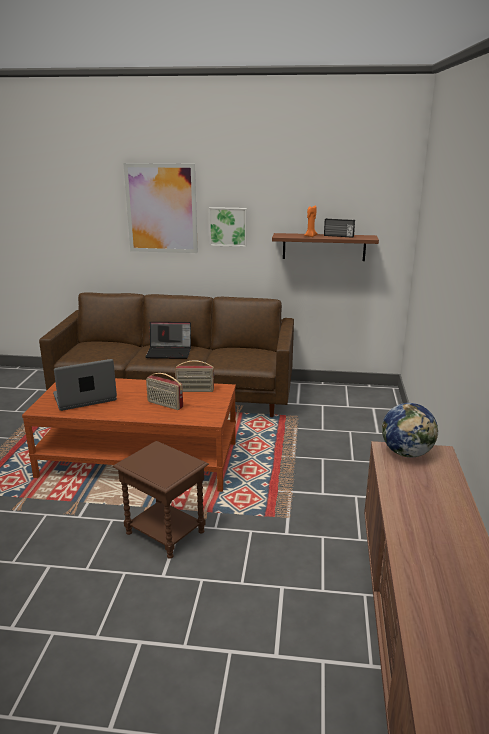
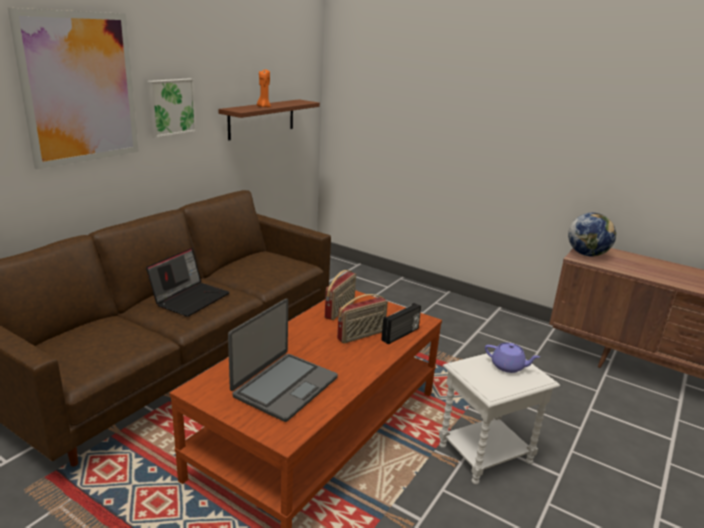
camera: 65 degrees left, 0 degrees up
laptop [53,359,117,411] -> laptop turned 150 degrees counterclockwise [228,299,338,422]
brown side table [113,441,209,559] -> white side table [439,352,560,484]
radio [324,218,355,238] -> radio moved to [381,303,421,344]
none -> purple teapot [485,343,540,373]

